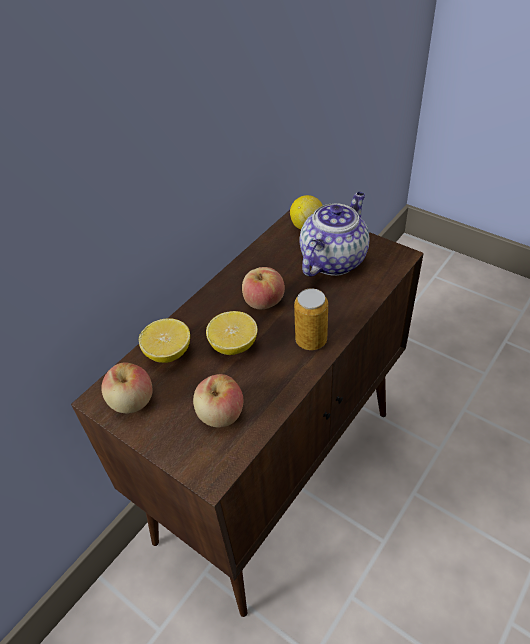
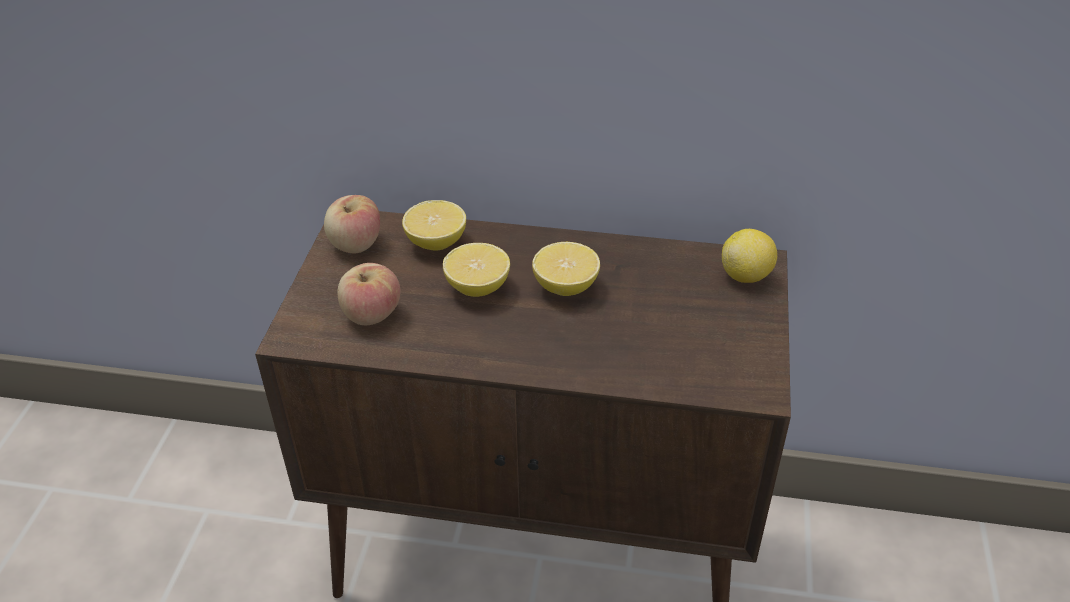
camera: 60 degrees right, 5 degrees down
apple [242,267,285,309] -> lemon [532,242,600,296]
can [294,288,328,350] -> none
teapot [299,192,370,277] -> none

